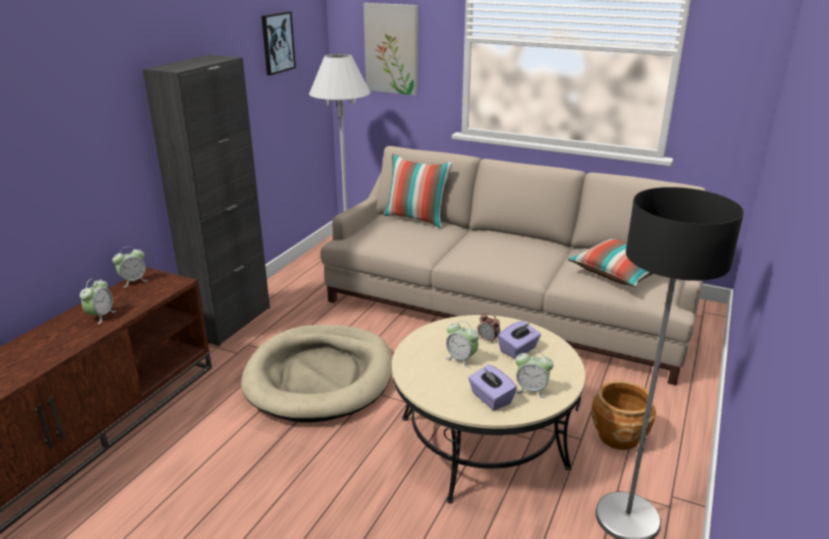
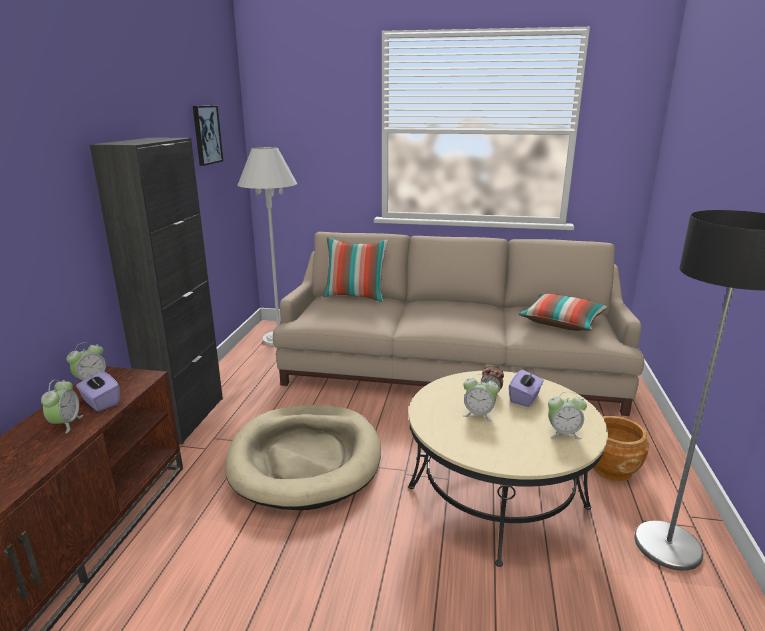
camera: 15 degrees left, 5 degrees down
picture [363,3,418,95] -> none
purple tissue box [468,365,517,410] -> purple tissue box moved to [76,371,120,412]

